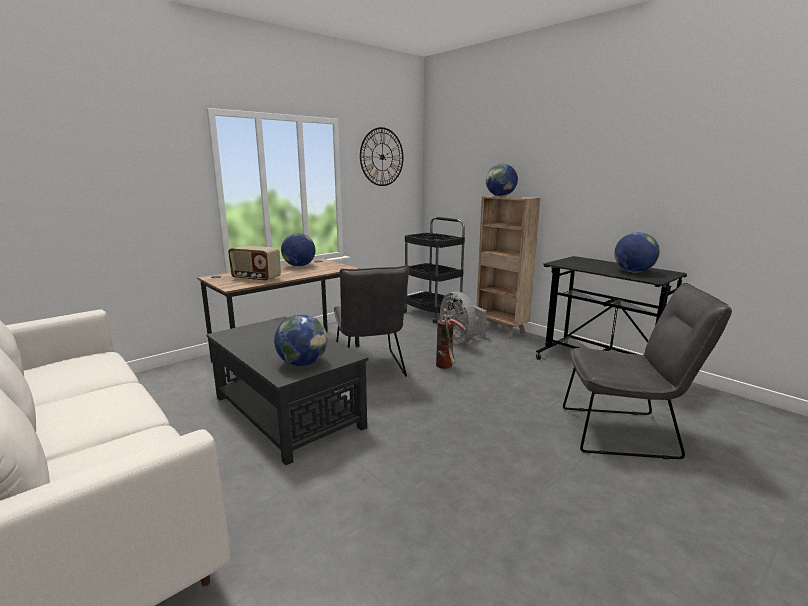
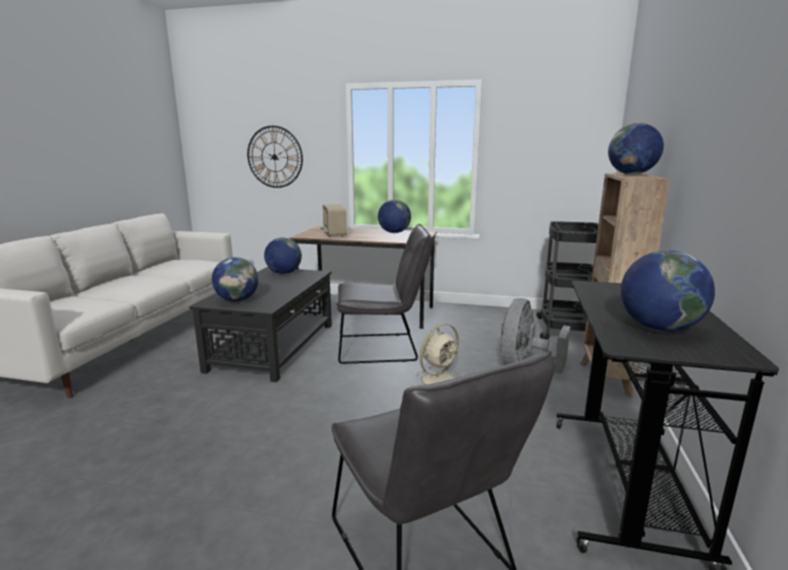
camera: 55 degrees right, 0 degrees up
grey chair [334,265,410,376] -> grey chair turned 135 degrees counterclockwise [336,224,434,364]
wall clock [360,127,404,186] -> wall clock moved to [247,126,303,188]
fire extinguisher [436,308,466,369] -> beige fan [413,324,463,386]
none -> globe [264,237,302,274]

